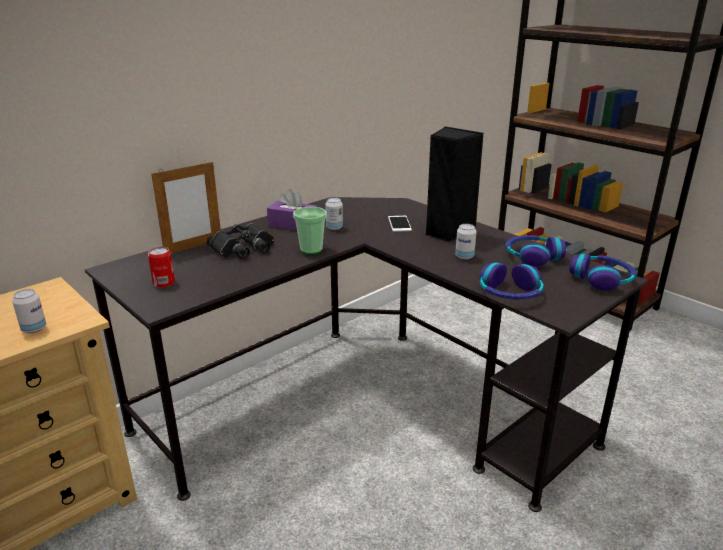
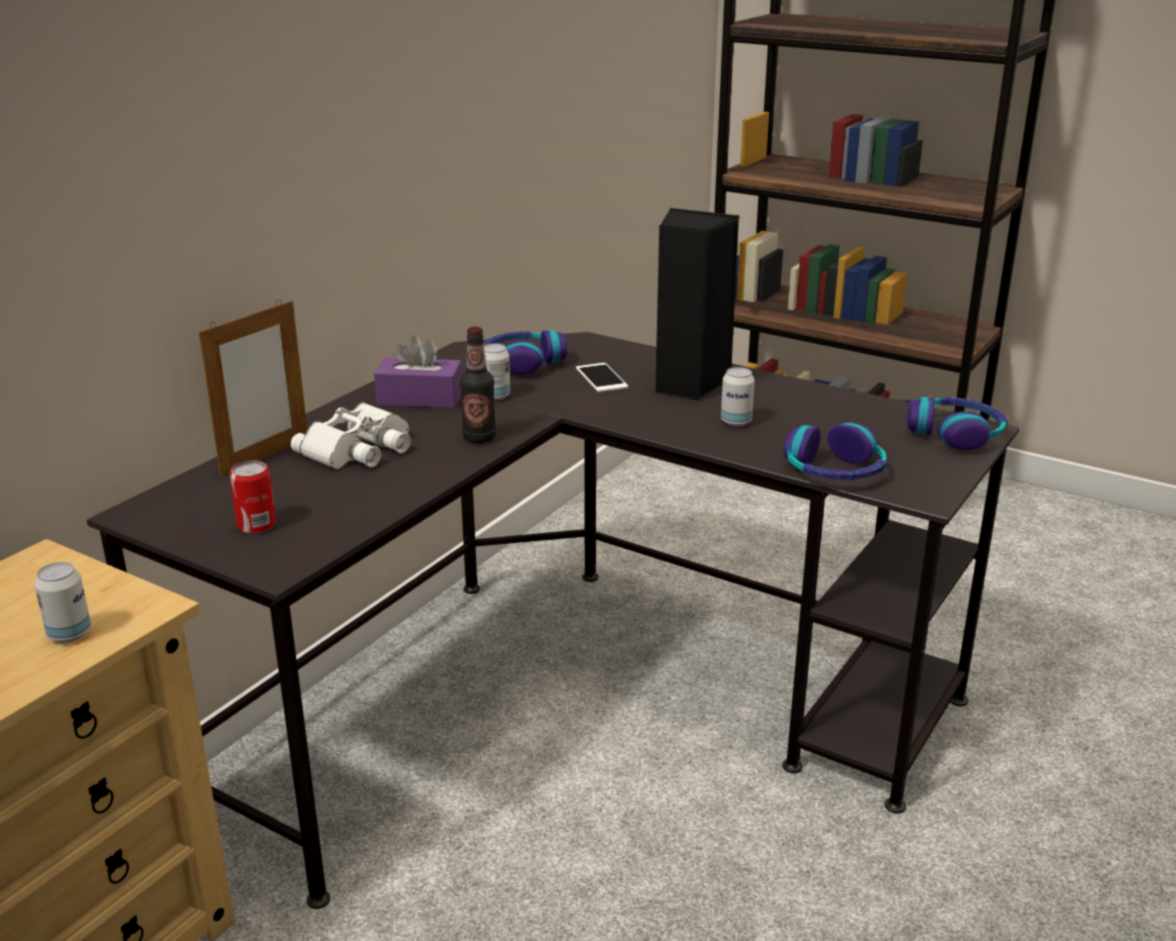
camera: 15 degrees left, 0 degrees up
black binoculars [207,223,274,259] -> white binoculars [291,402,411,469]
cup [293,207,327,254] -> bottle [460,327,496,443]
headphones [505,235,566,267] -> headphones moved to [483,330,567,375]

